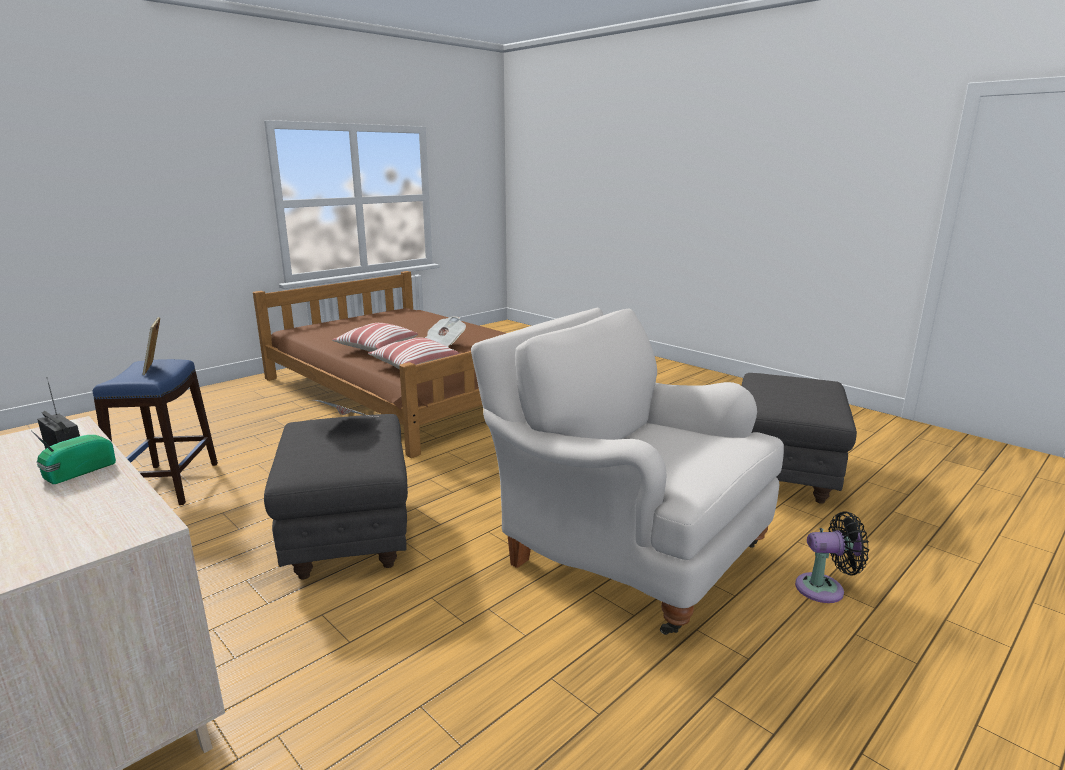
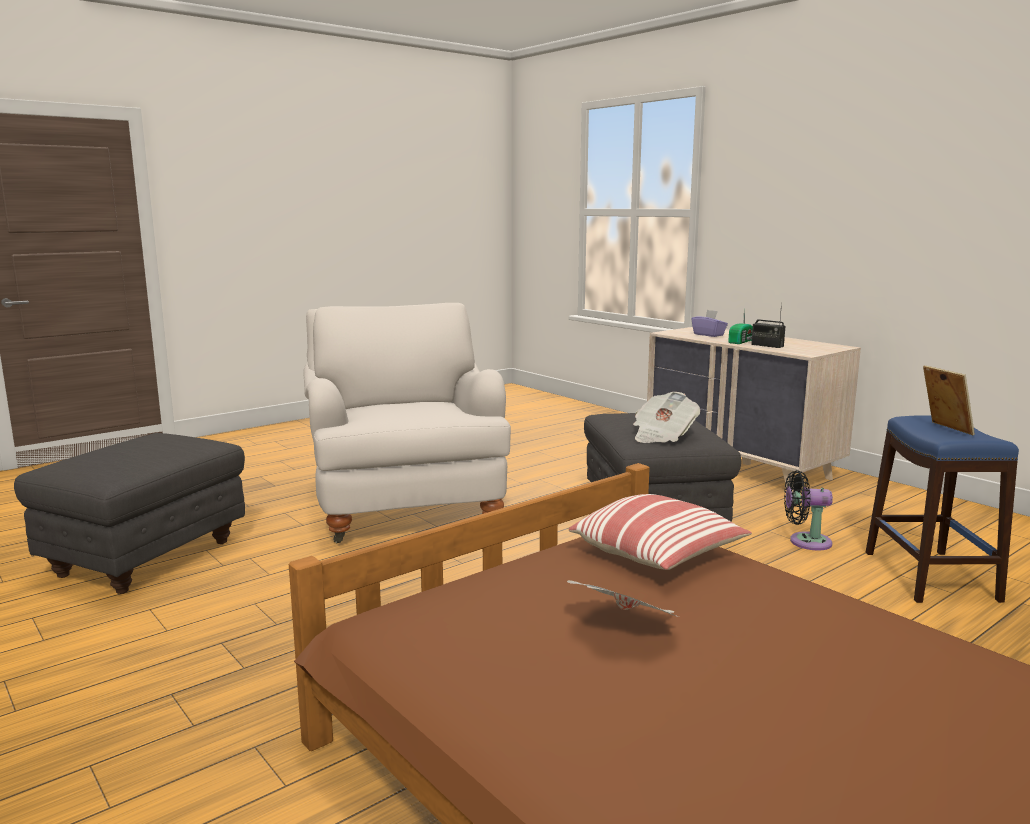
camera: 175 degrees left, 5 degrees down
pillow [332,323,418,352] -> none
white armchair [471,308,784,635] -> white armchair turned 150 degrees counterclockwise [303,303,511,543]
black fan [795,512,869,603] -> black fan moved to [784,470,833,550]
none -> purple tissue box [691,310,728,337]

